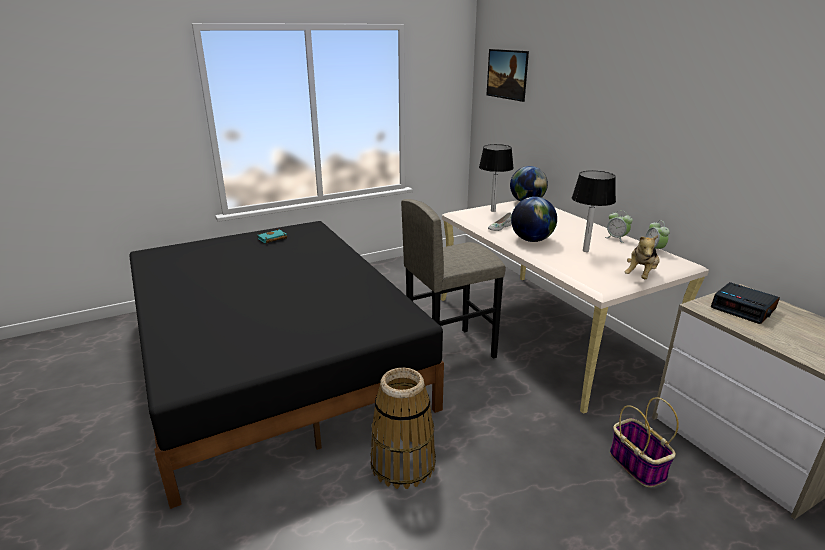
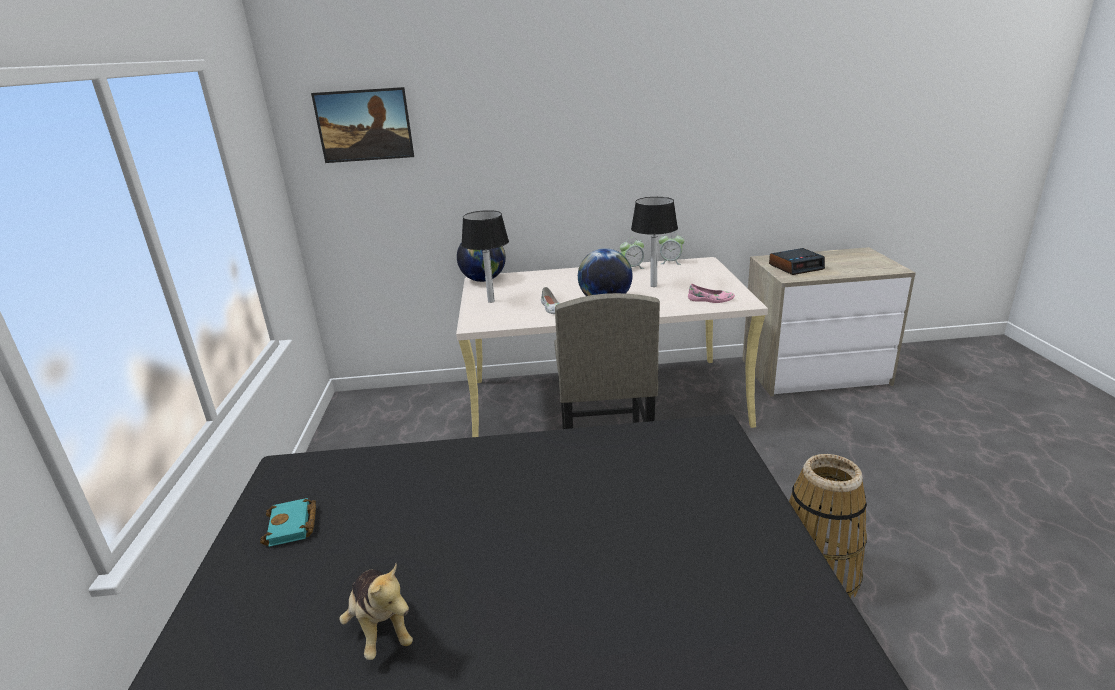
camera: 65 degrees left, 0 degrees up
basket [610,397,679,487] -> none
plush toy [624,235,660,279] -> plush toy moved to [339,564,413,660]
none -> pink shoe [688,284,735,303]

